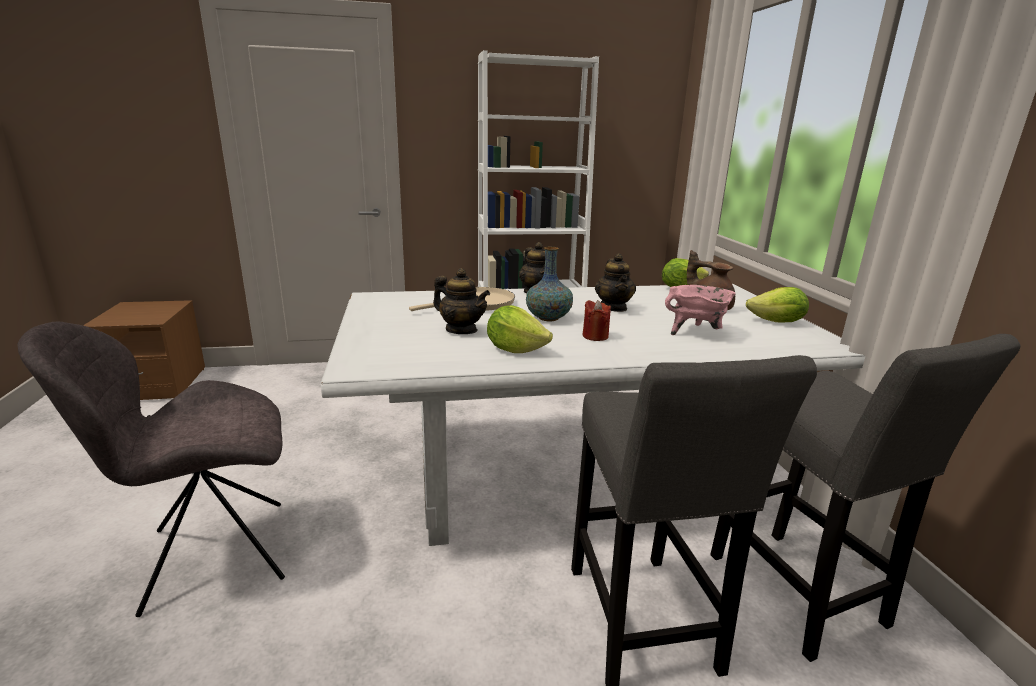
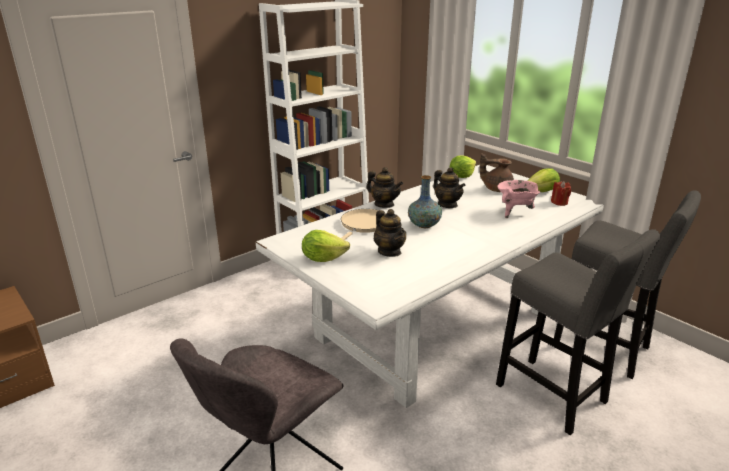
camera: 30 degrees left, 5 degrees up
teapot [433,268,490,334] -> teapot turned 60 degrees clockwise [374,209,406,257]
lettuce [487,305,553,353] -> lettuce moved to [302,230,350,262]
red candle [583,300,611,341] -> red candle moved to [551,181,571,206]

